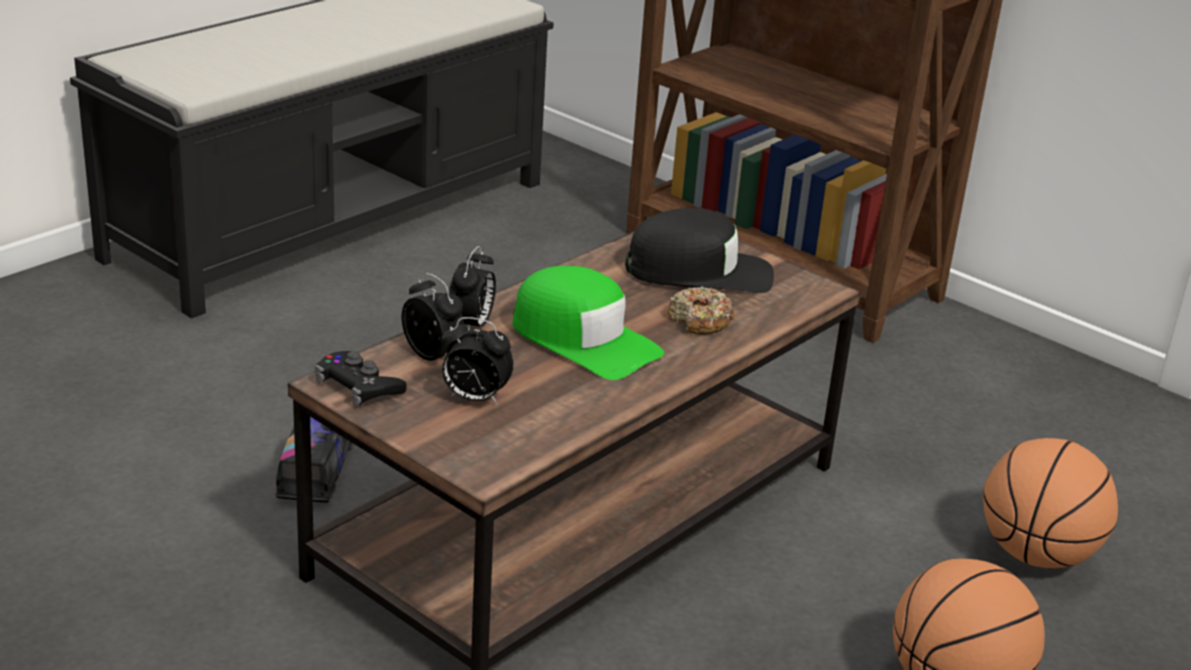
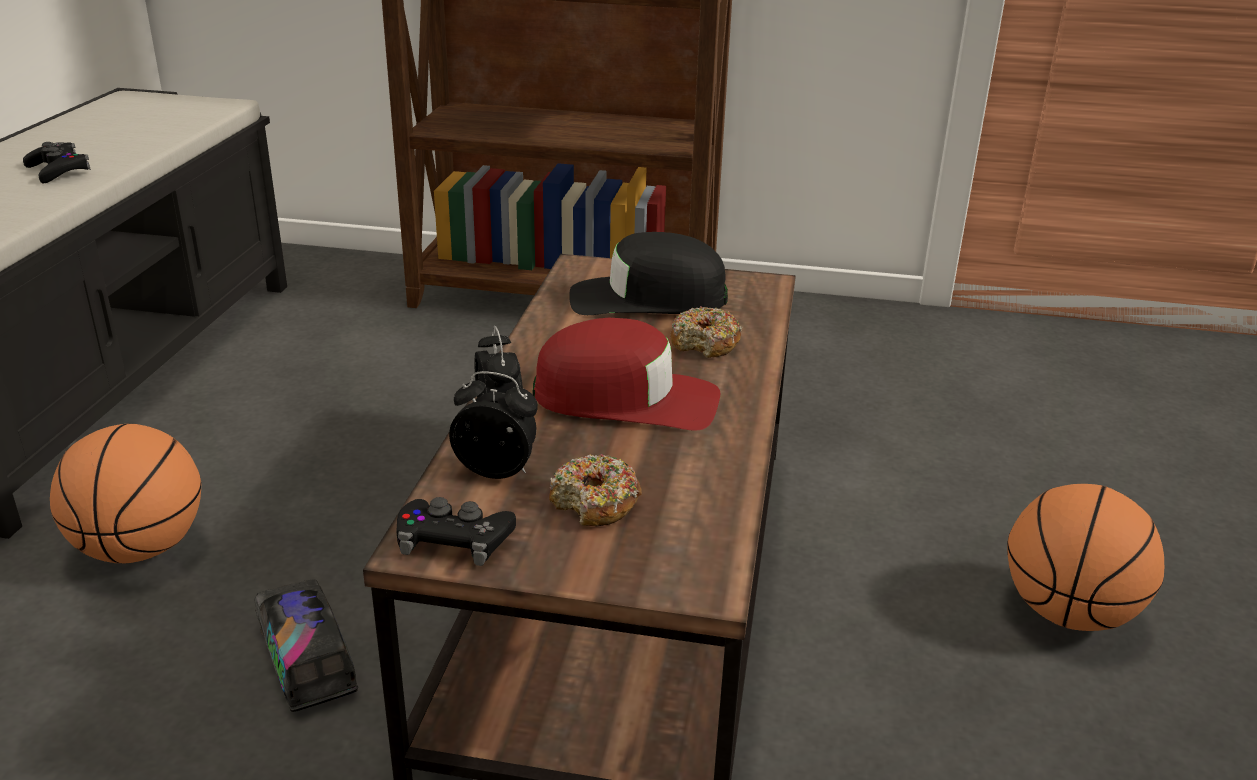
camera: 30 degrees left, 0 degrees up
alarm clock [441,317,514,405] -> donut [549,454,642,526]
green cap [513,266,664,380] -> red cap [532,318,720,431]
black cap [625,208,774,293] -> black cap turned 150 degrees counterclockwise [569,232,728,315]
basketball [983,438,1118,568] -> basketball moved to [50,424,201,563]
none -> black game controller [23,142,91,183]

